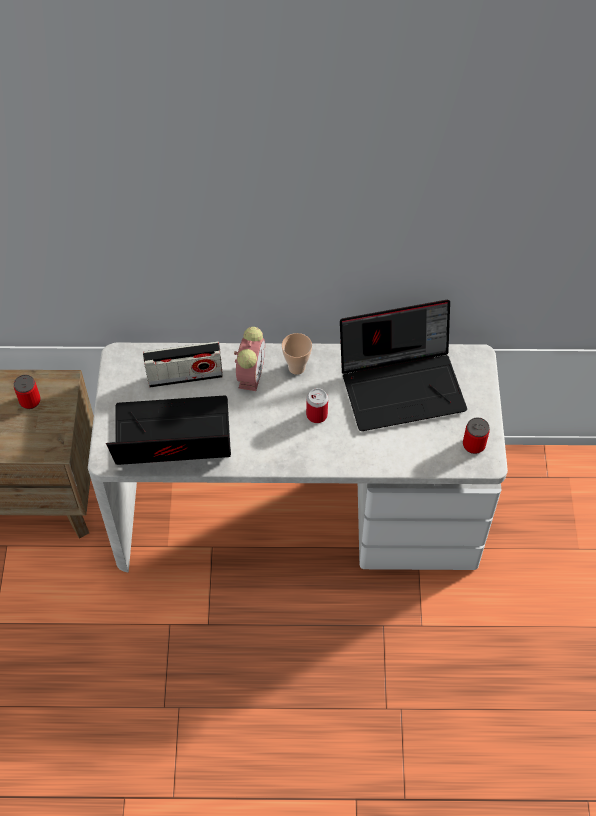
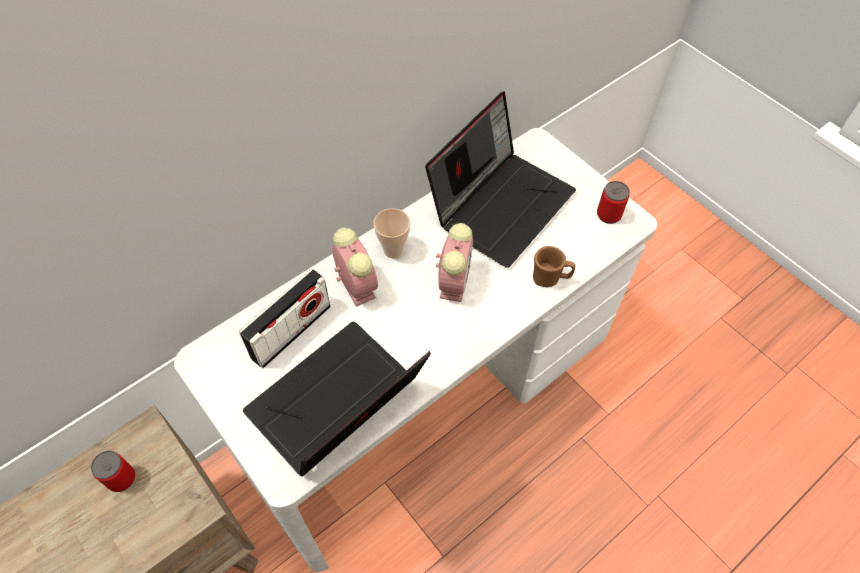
camera: 40 degrees left, 0 degrees up
can [306,388,328,423] -> alarm clock [436,223,473,302]
none -> brown mug [533,246,575,287]

